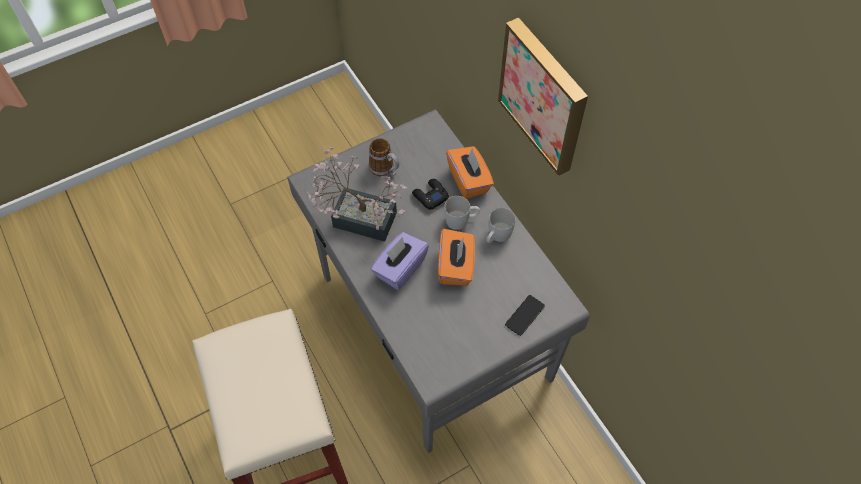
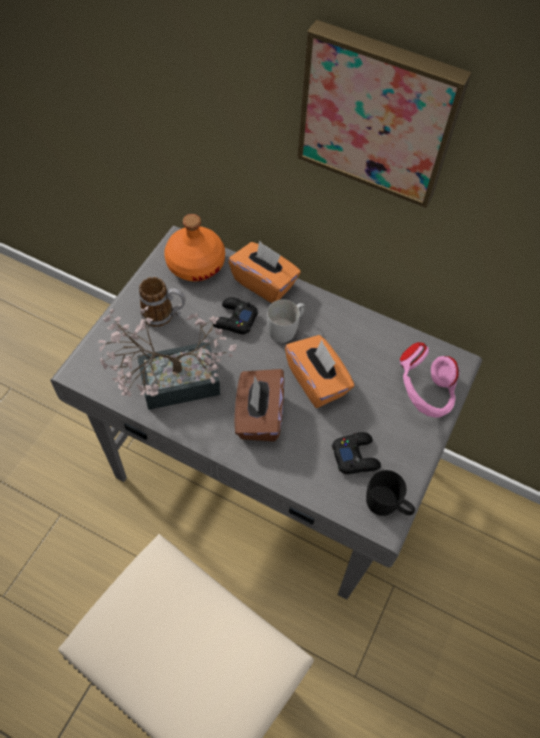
camera: 35 degrees left, 0 degrees up
purple tissue box [371,232,429,290] -> brown tissue box [235,369,284,442]
white mug [486,208,515,243] -> none
phone [505,295,545,336] -> pink headphones [400,342,460,418]
none -> orange bottle [164,214,225,281]
none -> black game controller [332,432,381,474]
none -> black mug [366,470,415,516]

